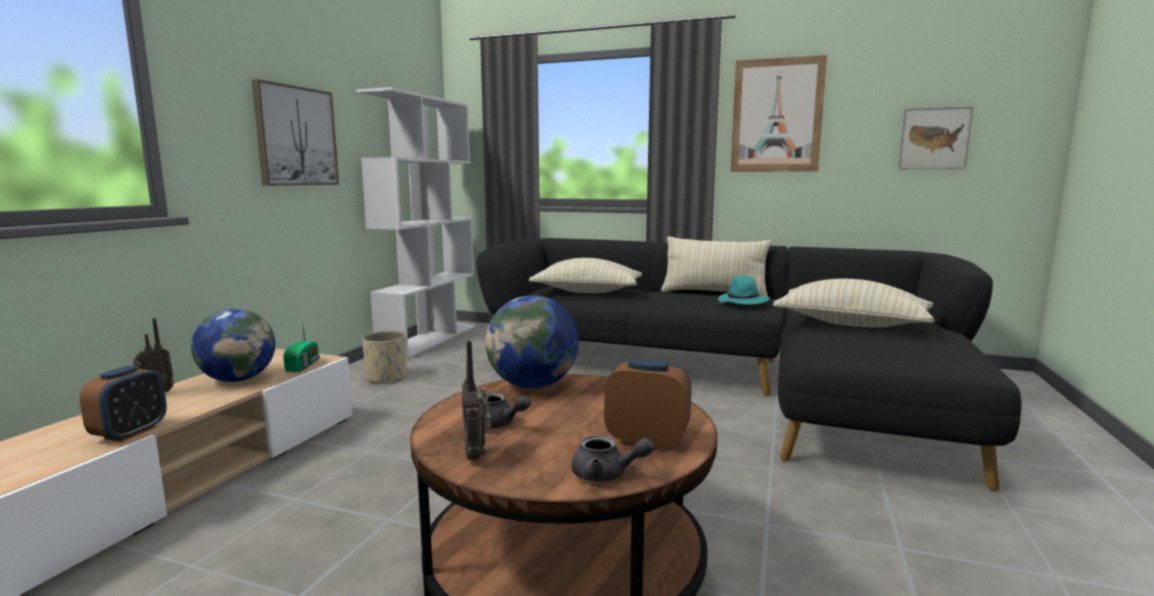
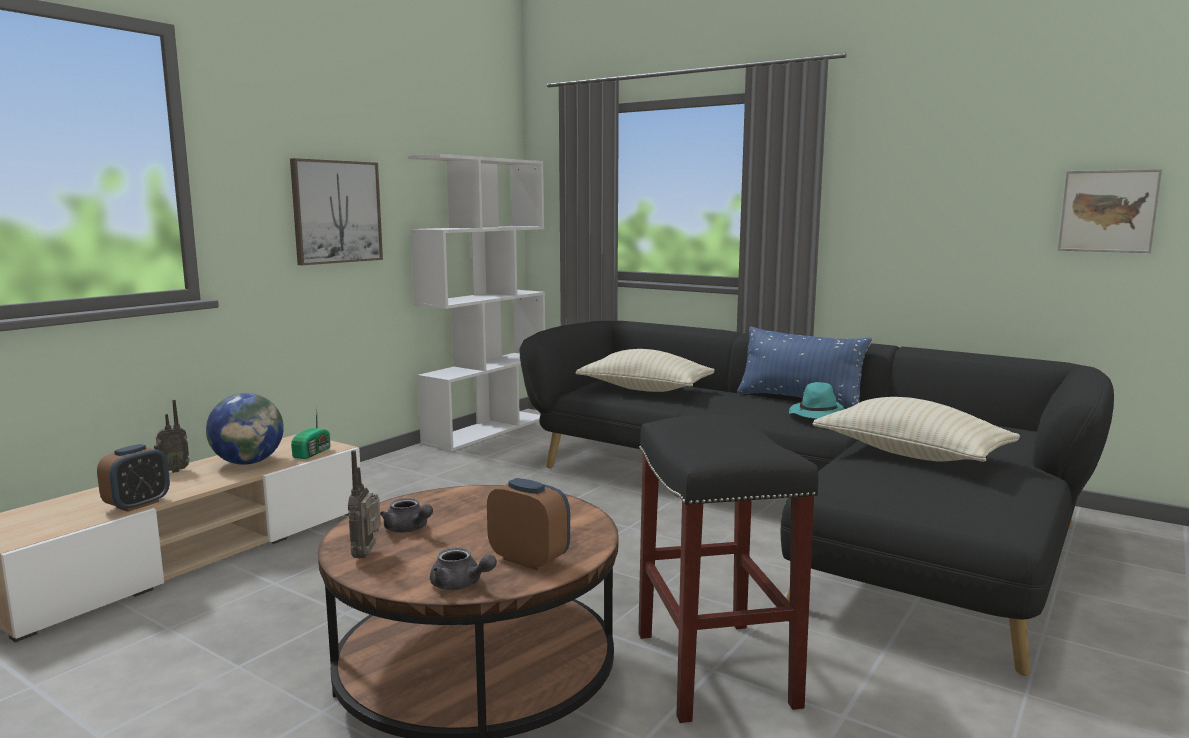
camera: 15 degrees right, 0 degrees up
beige planter [362,331,407,383] -> none
globe [485,295,579,389] -> none
beige pillow [661,236,772,297] -> blue pillow [737,326,872,408]
picture [730,55,827,172] -> none
none -> black stool [638,415,818,723]

